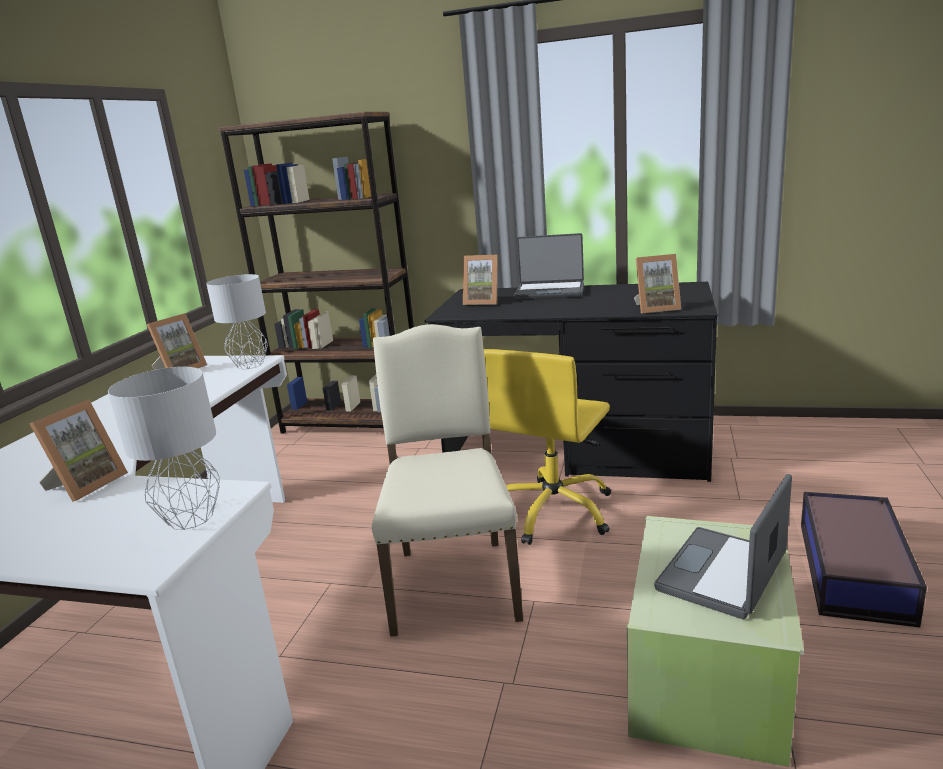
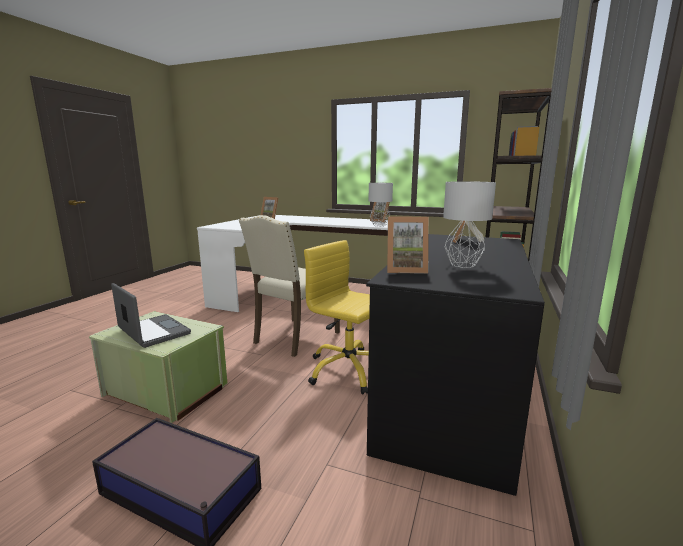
camera: 95 degrees right, 5 degrees down
grey table lamp [108,367,220,530] -> grey table lamp moved to [443,181,496,268]
beige chair [372,324,523,637] -> beige chair turned 120 degrees clockwise [239,215,340,357]
laptop [514,233,584,299] -> none
picture frame [634,254,681,314] -> picture frame turned 90 degrees counterclockwise [387,216,429,274]

